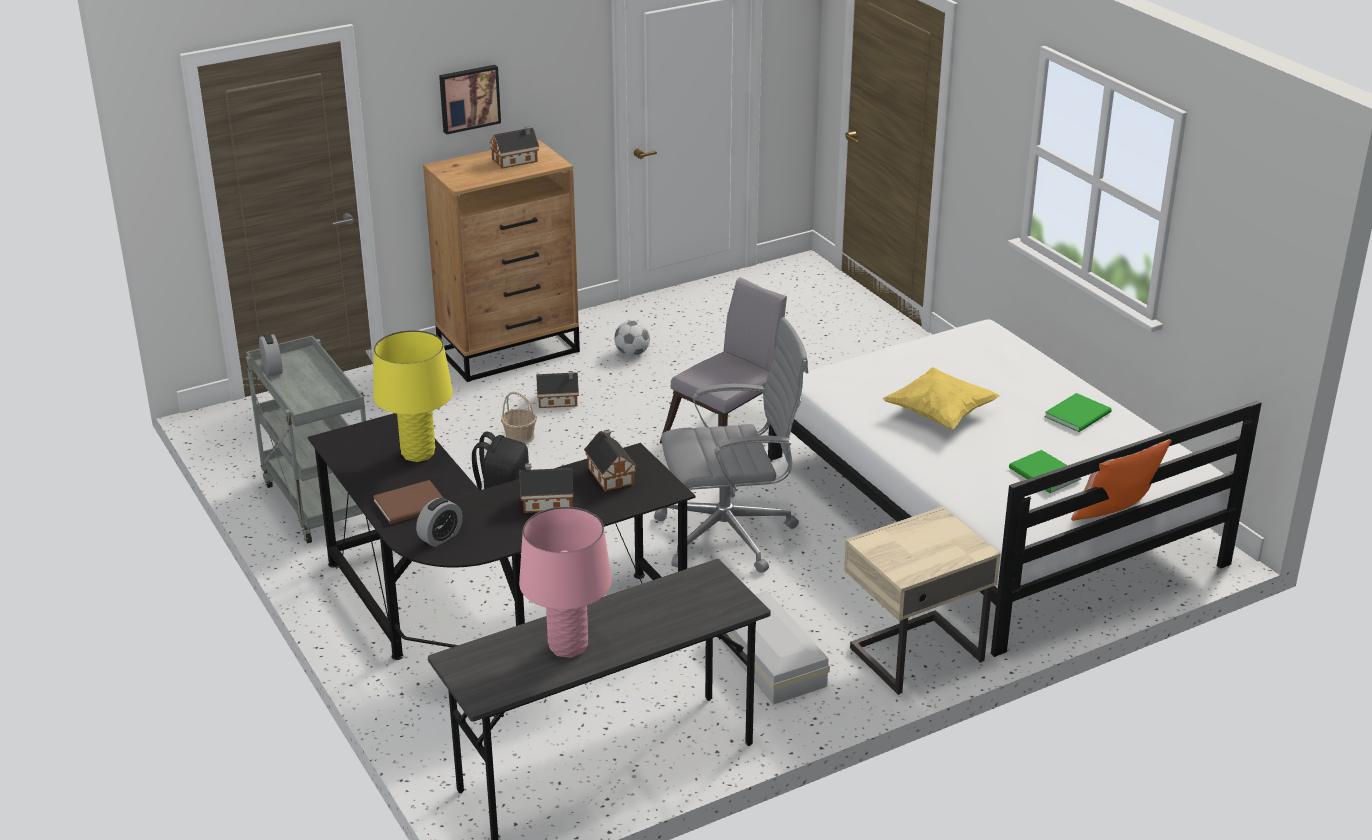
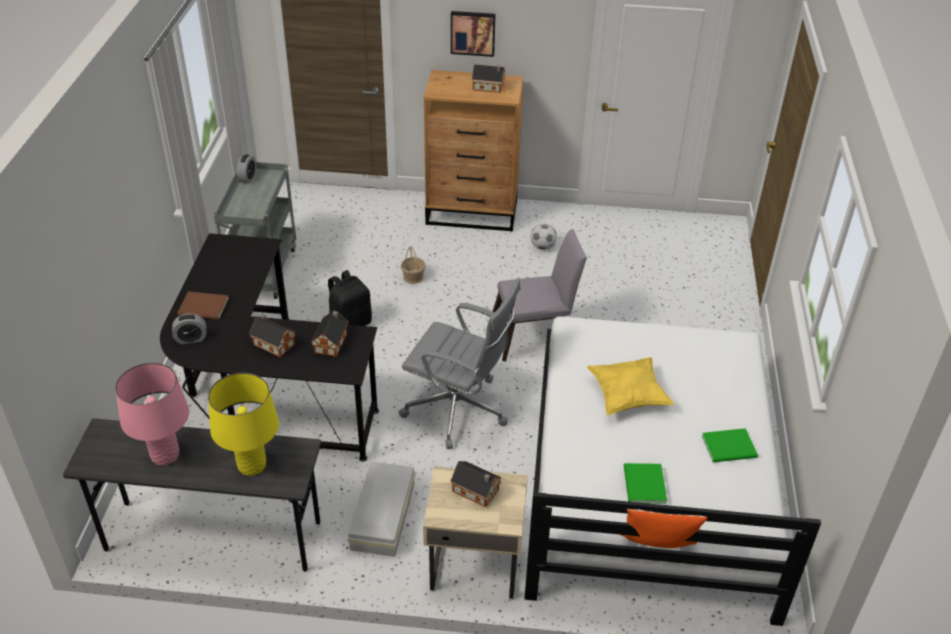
camera: 35 degrees right, 10 degrees up
yellow table lamp [373,330,453,462] -> yellow table lamp moved to [208,373,279,476]
toy house [536,371,579,408] -> toy house moved to [450,461,501,507]

